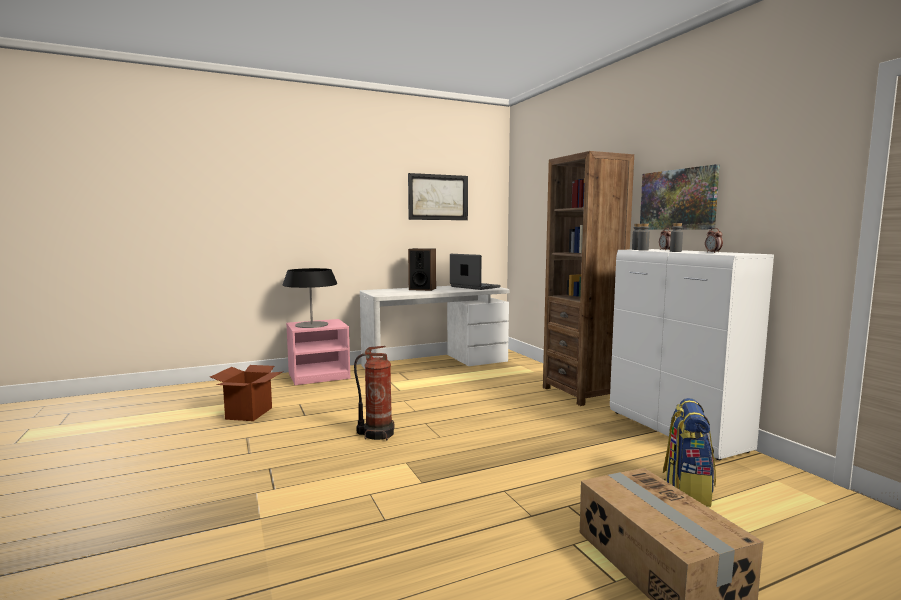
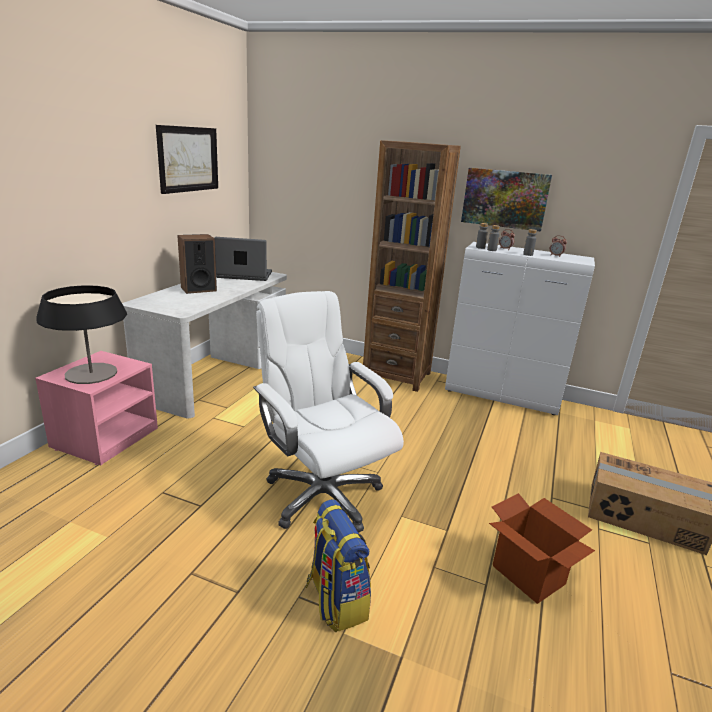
camera: 45 degrees left, 15 degrees up
cardboard box [210,365,282,421] -> cardboard box moved to [489,493,595,604]
fire extinguisher [354,346,395,440] -> white office chair [253,291,404,533]
backpack [663,398,716,507] -> backpack moved to [306,499,371,632]

